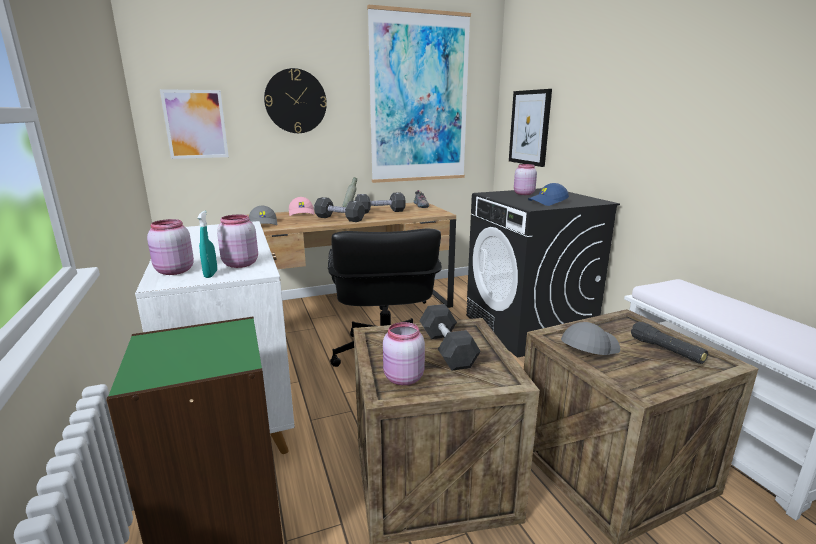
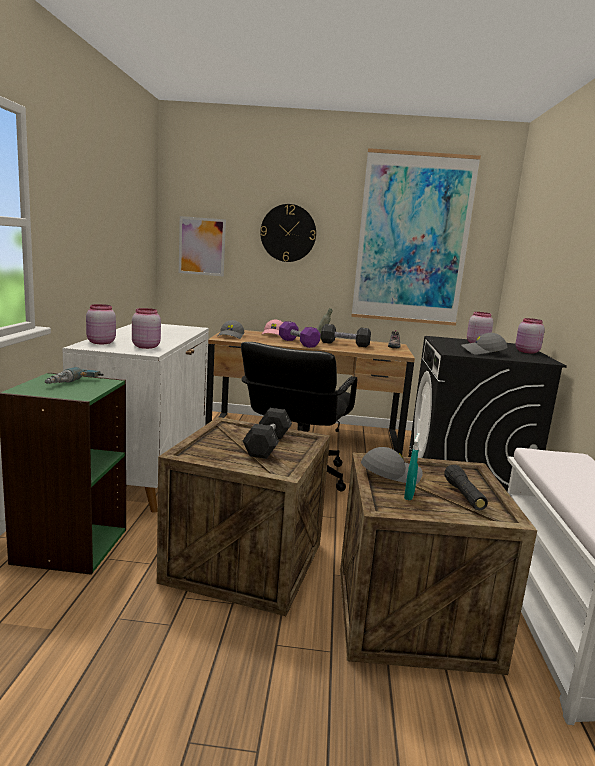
camera: 25 degrees right, 5 degrees down
turquoise spray bottle [198,211,217,278] -> turquoise spray bottle moved to [404,433,420,500]
black dumbbell [314,197,365,222] -> purple dumbbell [279,321,320,348]
pink jar [383,322,425,385] -> pink jar moved to [516,318,545,354]
picture [509,89,552,167] -> none
blue cap [528,183,569,206] -> grey cap [461,333,507,355]
none -> power drill [45,367,104,384]

